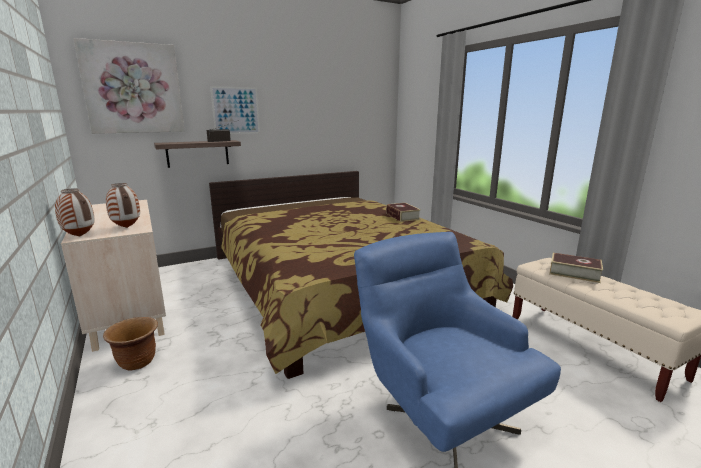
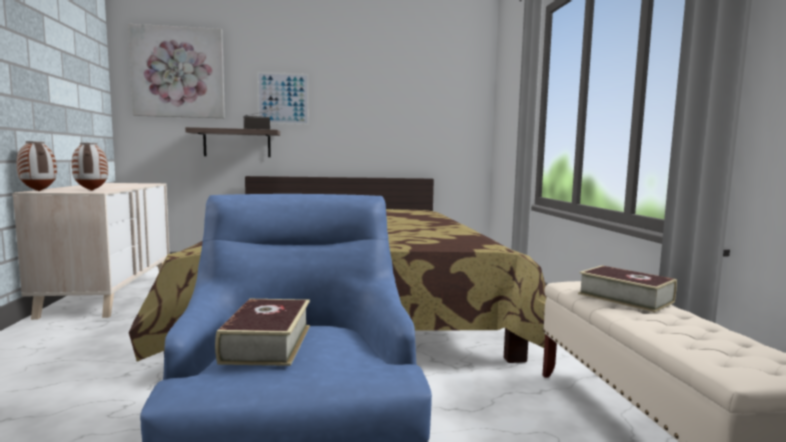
camera: 20 degrees right, 10 degrees down
brown planter [103,317,158,371] -> none
book [386,203,421,222] -> book moved to [215,299,310,366]

